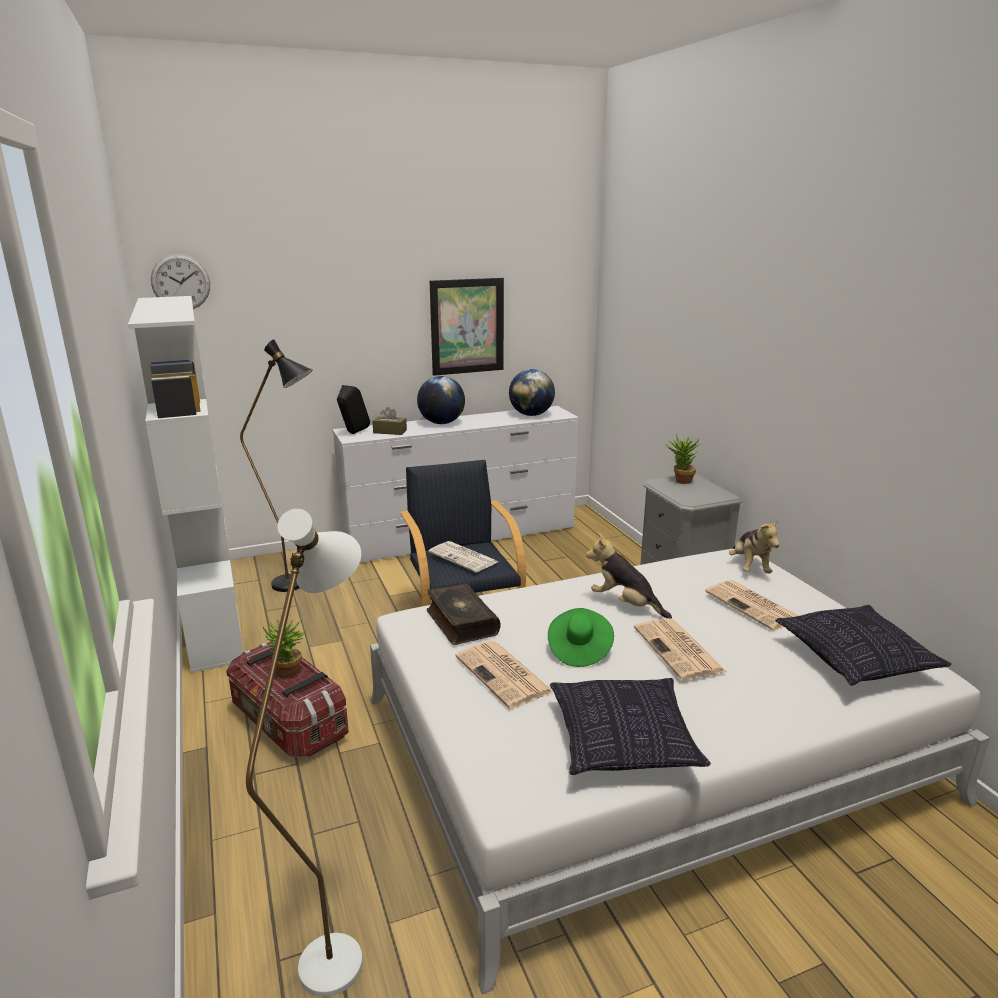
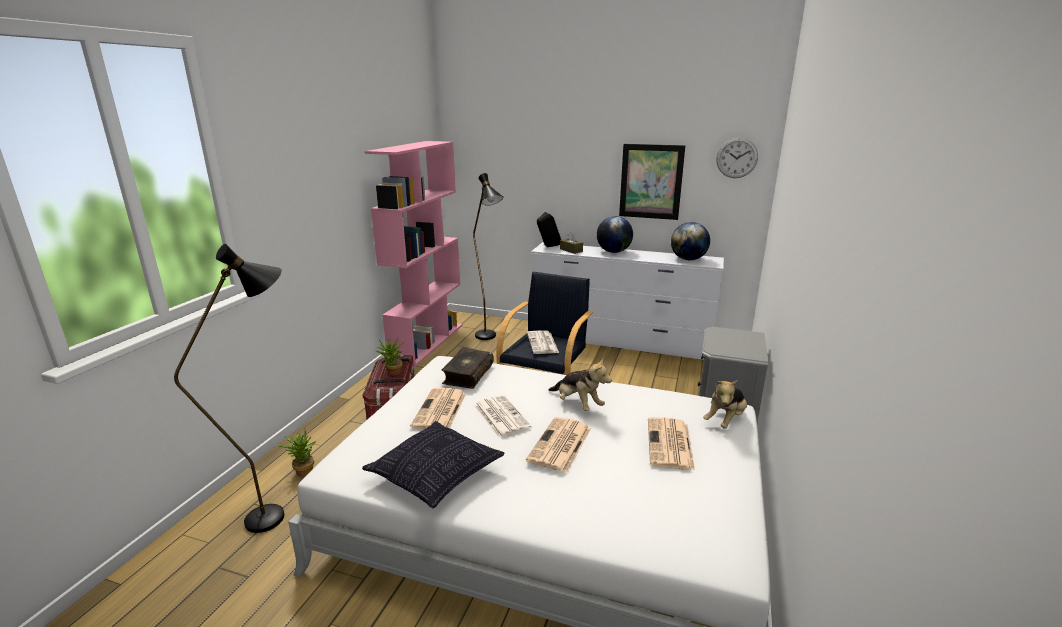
camera: 40 degrees right, 0 degrees up
white bookcase [128,296,243,673] -> pink bookcase [365,141,462,367]
wall clock [151,254,210,309] -> wall clock moved to [716,138,758,178]
white floor lamp [246,509,363,997] -> black floor lamp [174,244,284,533]
green hat [548,608,614,667] -> newspaper [474,395,531,438]
plush toy [586,533,672,619] -> plush toy turned 150 degrees clockwise [549,358,612,411]
potted plant [665,434,701,484] -> potted plant moved to [278,430,316,477]
pillow [775,605,952,686] -> none

